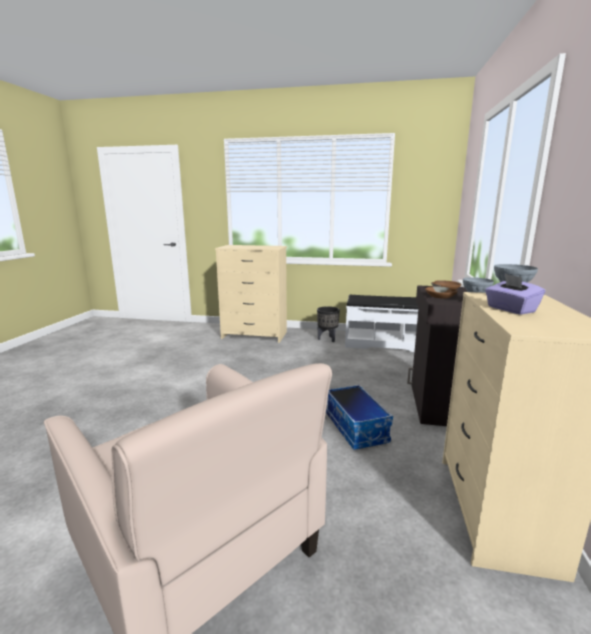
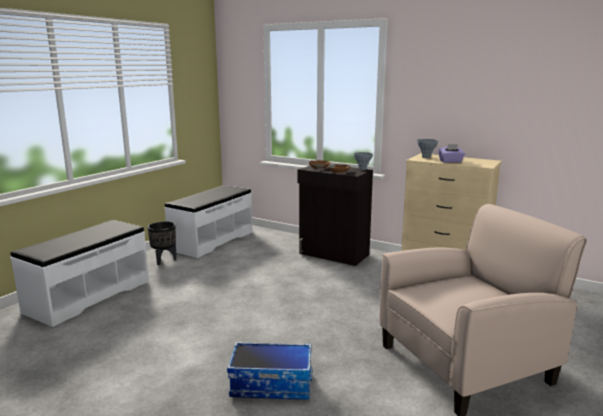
camera: 70 degrees left, 0 degrees up
beige dresser [215,245,287,343] -> white bench [10,220,149,327]
storage box [326,385,393,450] -> storage box moved to [227,342,313,400]

